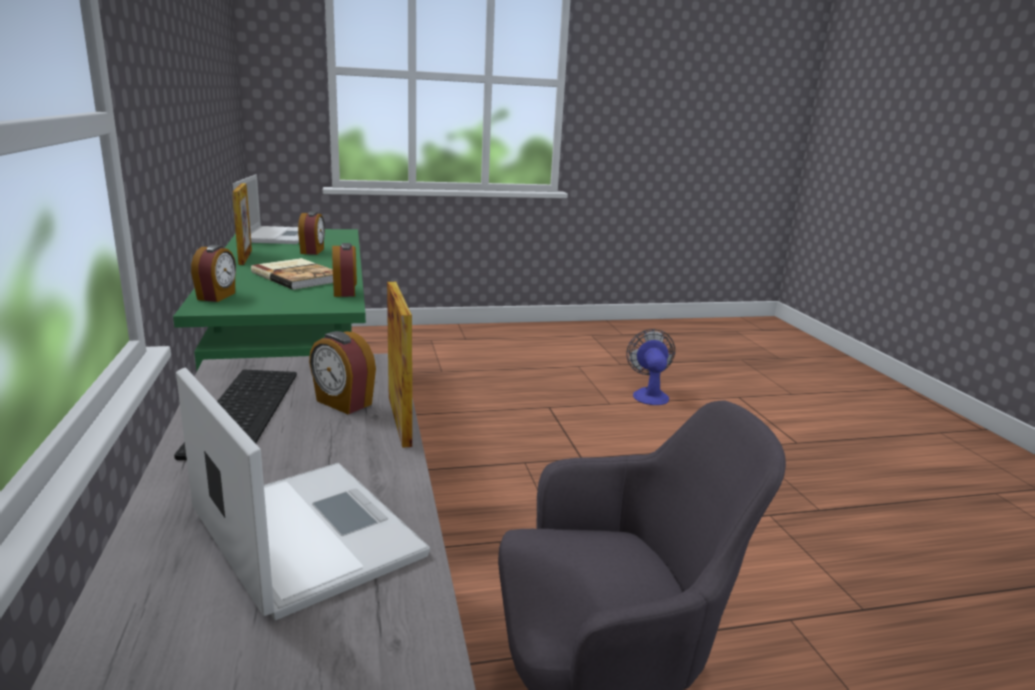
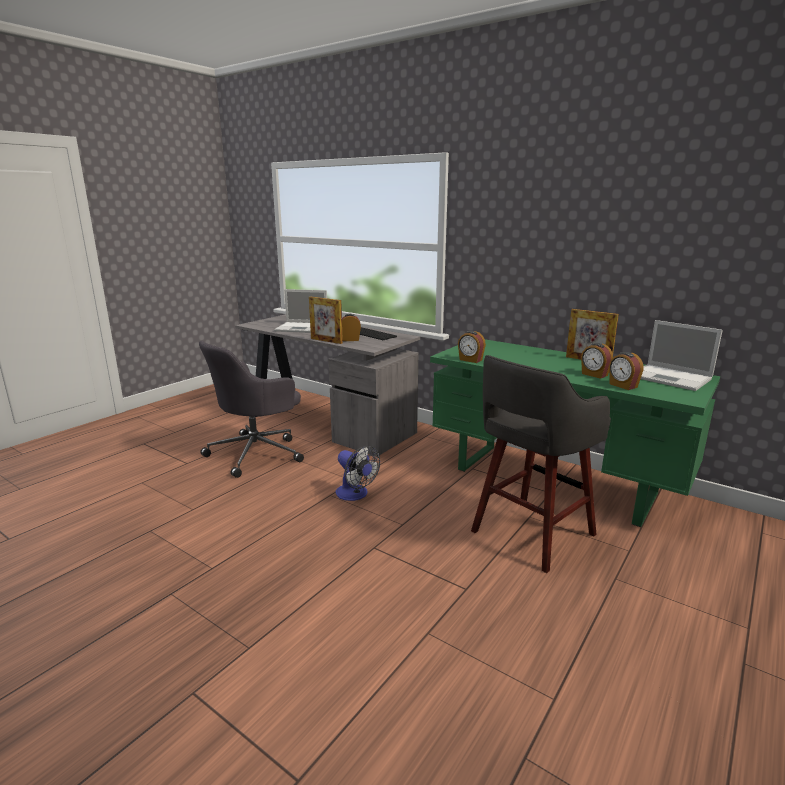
camera: 140 degrees right, 0 degrees up
alarm clock [191,245,236,302] -> alarm clock moved to [609,352,644,390]
book [251,258,333,290] -> none
fan [627,329,675,405] -> fan moved to [336,446,380,501]
none -> grey stool [471,355,611,573]

